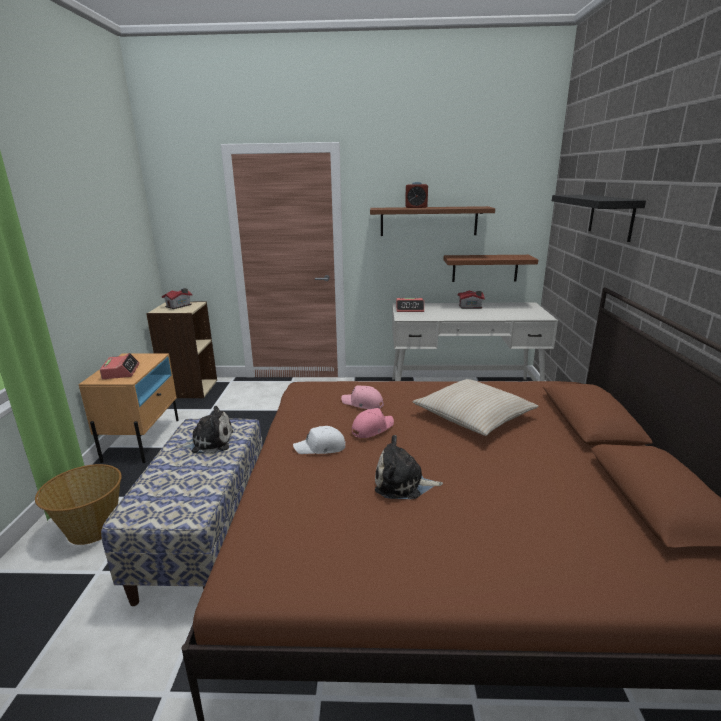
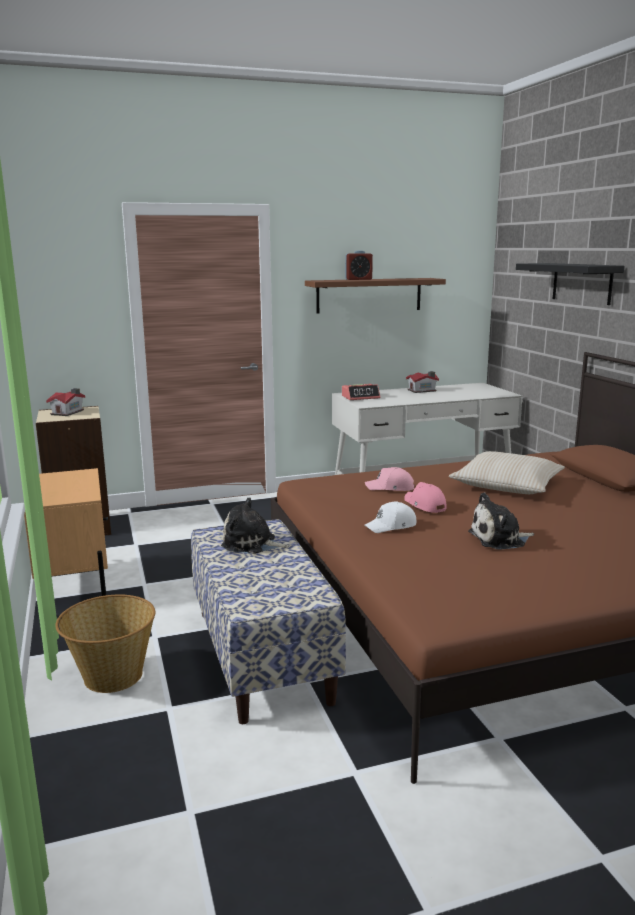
camera: 20 degrees left, 5 degrees down
alarm clock [100,353,139,379] -> none
plush toy [176,406,233,454] -> plush toy turned 135 degrees counterclockwise [221,497,289,554]
pink cap [352,408,394,438] -> pink cap turned 60 degrees counterclockwise [404,482,447,513]
brown shelf [443,255,538,282] -> none

